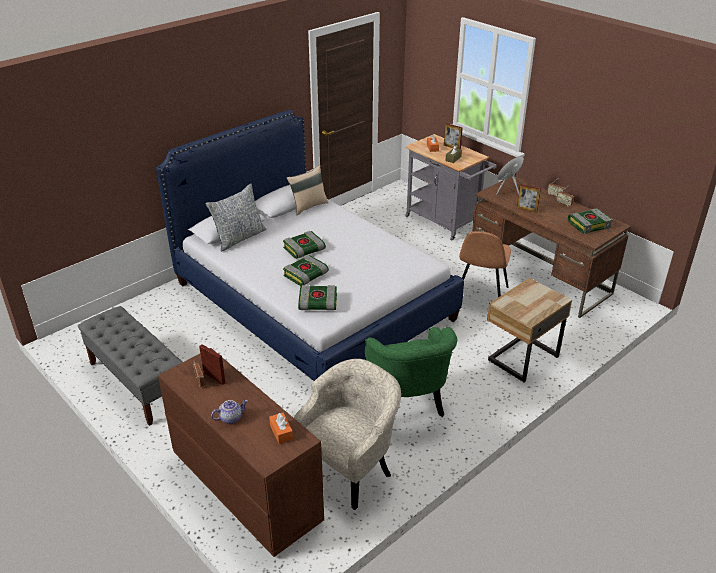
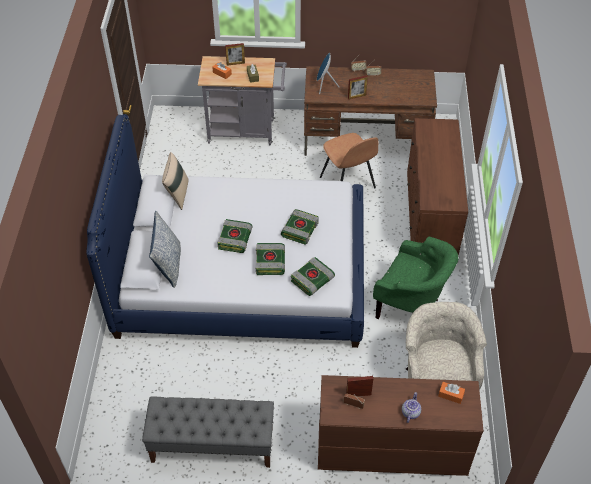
camera: 45 degrees left, 15 degrees up
beige nightstand [487,278,572,383] -> brown dresser [407,118,468,256]
book [568,209,613,234] -> book moved to [281,209,319,245]

